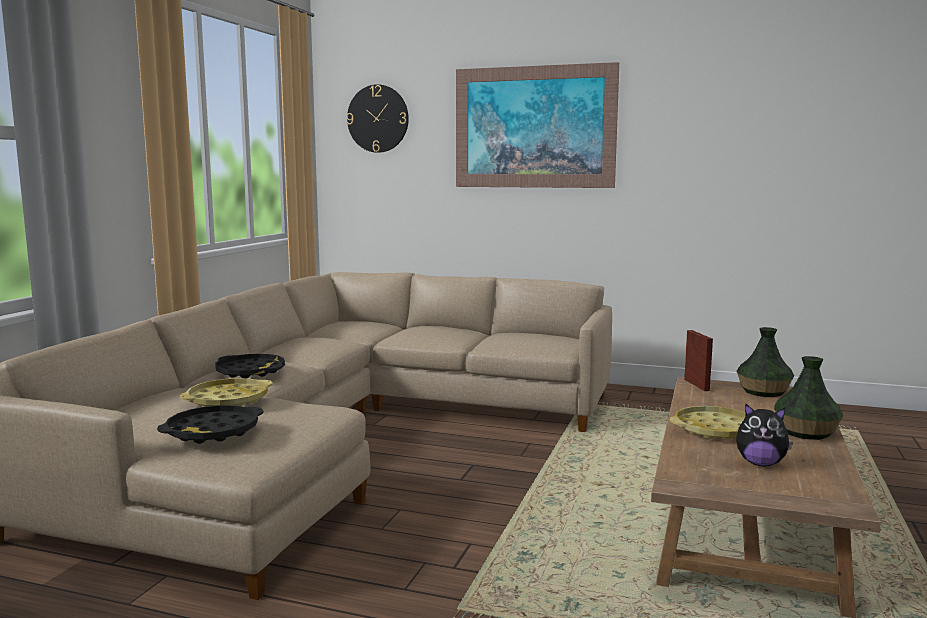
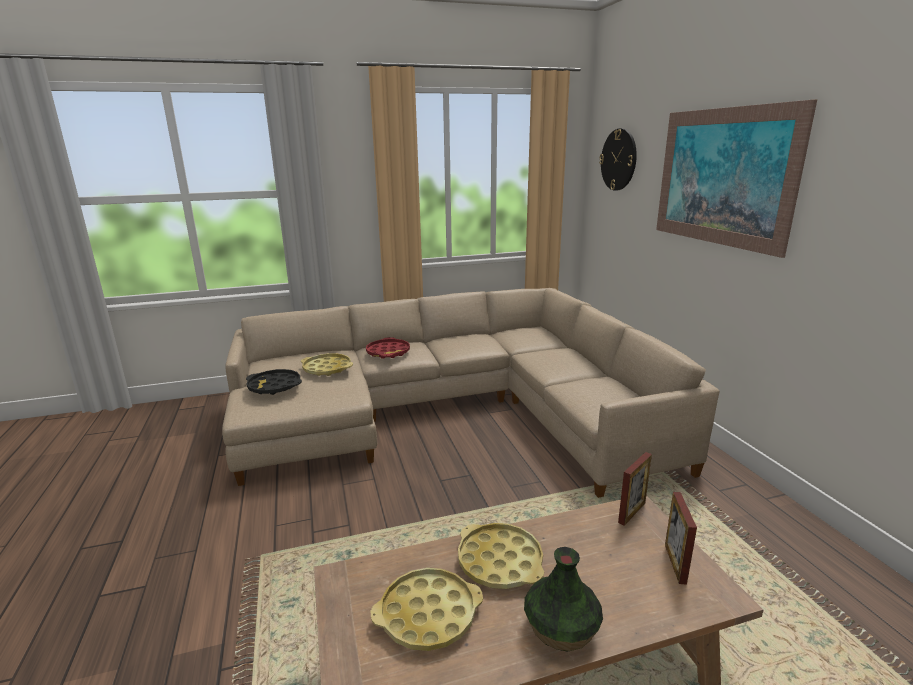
camera: 55 degrees right, 10 degrees up
black tray [215,354,285,378] -> red tray [366,337,410,359]
vase [736,327,794,397] -> picture frame [665,492,697,585]
plush toy [736,403,793,466] -> yellow tray [371,568,483,651]

